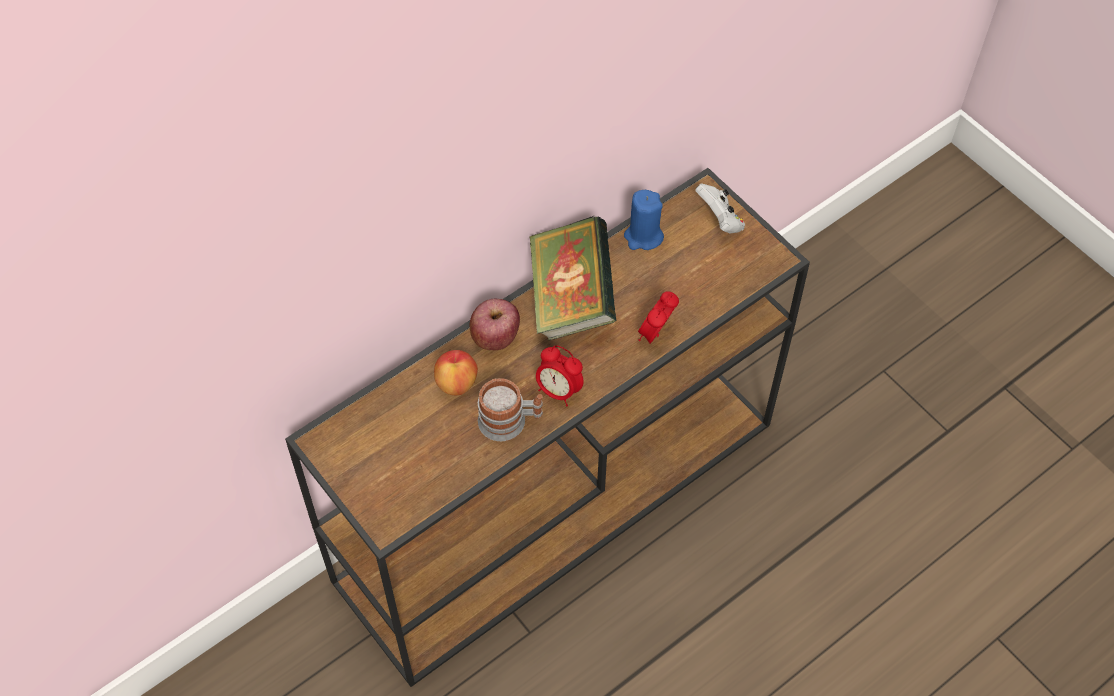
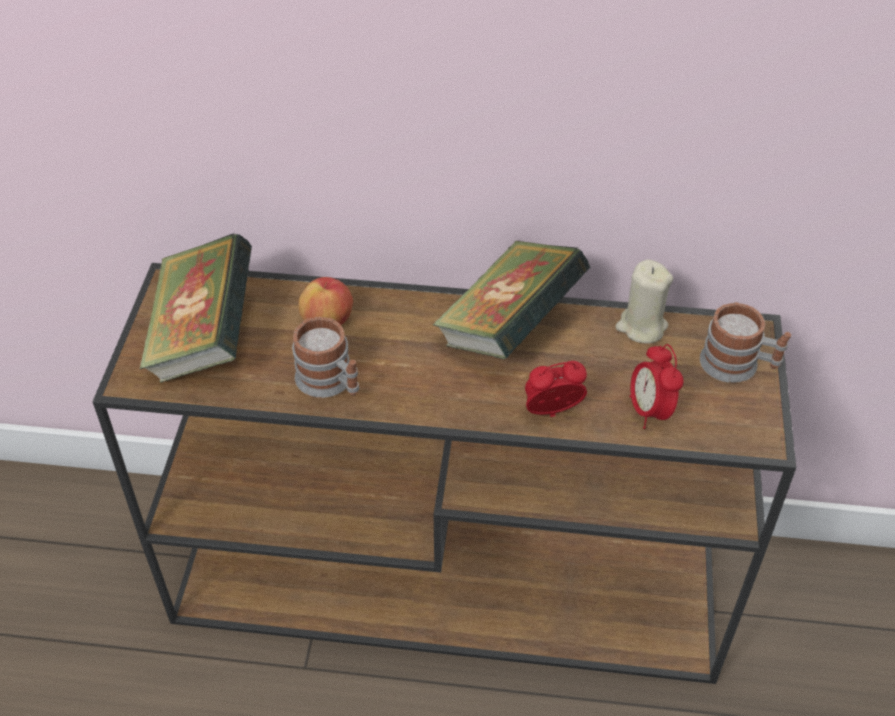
camera: 45 degrees right, 10 degrees down
apple [470,299,520,350] -> none
alarm clock [536,346,584,406] -> alarm clock moved to [629,344,684,429]
blue candle [624,190,664,250] -> beige candle [616,259,673,344]
white game controller [695,184,745,233] -> mug [700,302,791,383]
none -> book [140,233,252,383]

